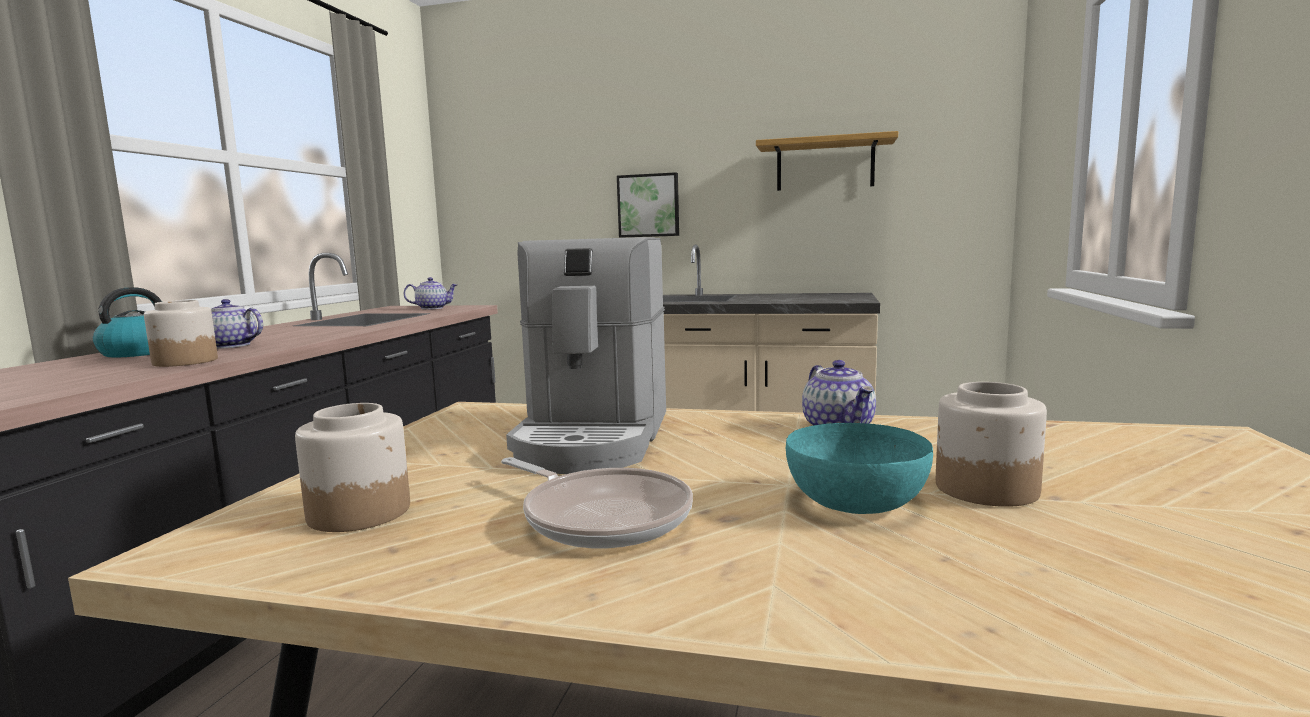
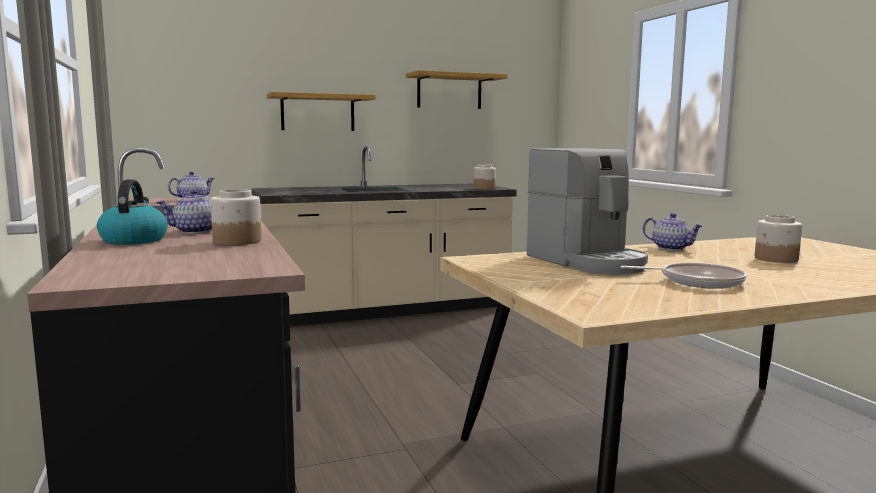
camera: 35 degrees left, 0 degrees up
jar [295,403,410,532] -> jar moved to [473,164,496,190]
picture [617,172,679,238] -> shelf [267,92,376,131]
turquoise bowl [786,423,933,514] -> none

